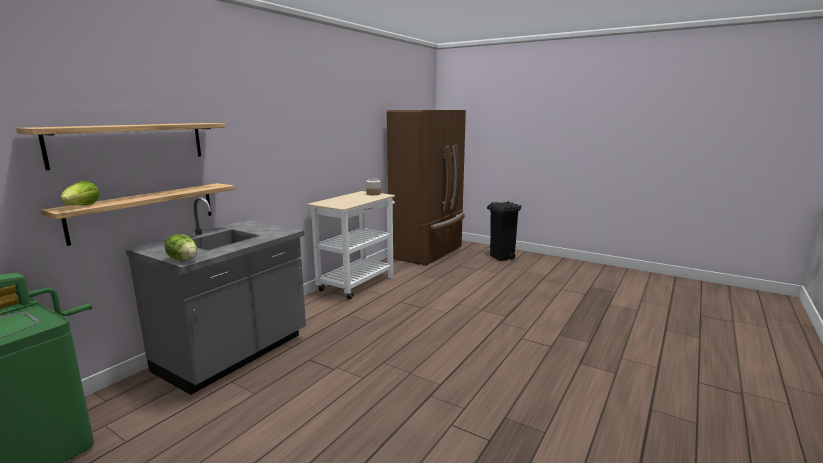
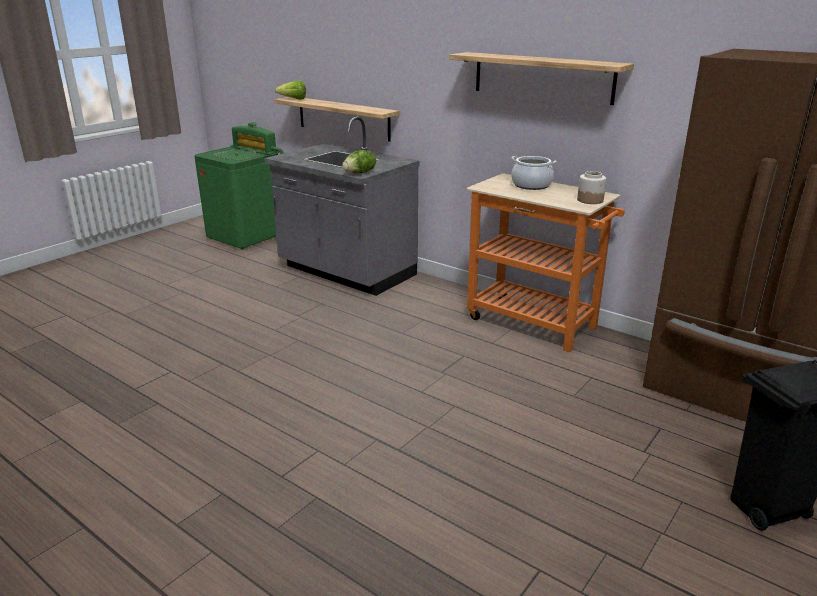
camera: 95 degrees right, 10 degrees up
shelf [16,123,225,170] -> shelf moved to [449,52,634,105]
lettuce [165,234,197,261] -> lettuce moved to [342,150,376,174]
white cart [308,191,395,300] -> orange cart [467,173,625,352]
none -> cooking pot [511,156,557,190]

